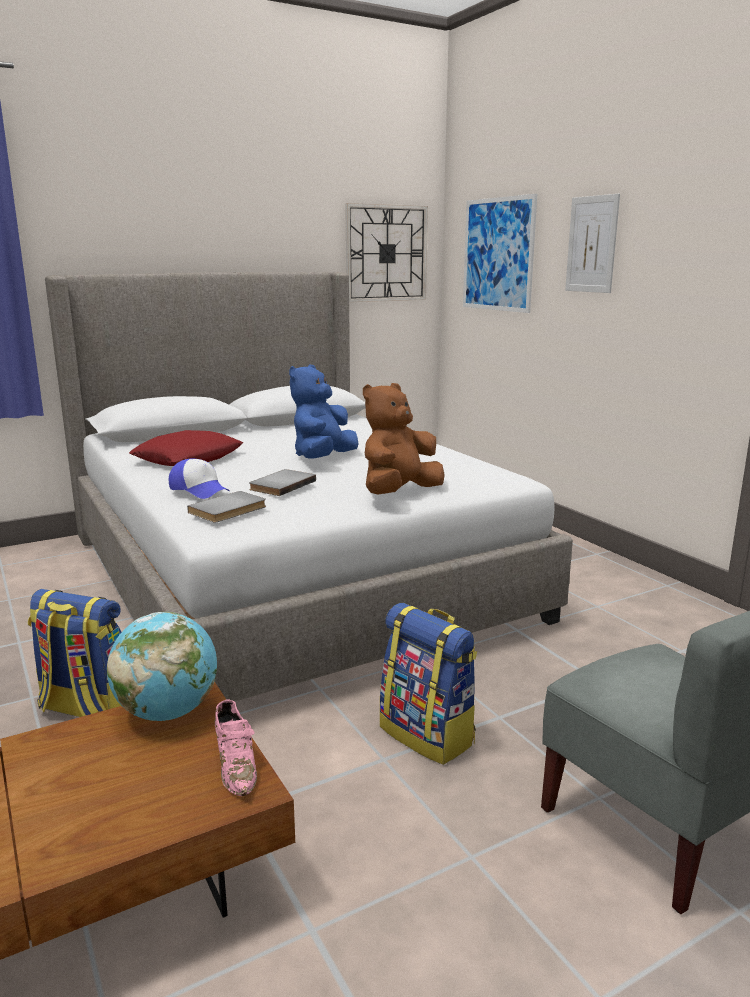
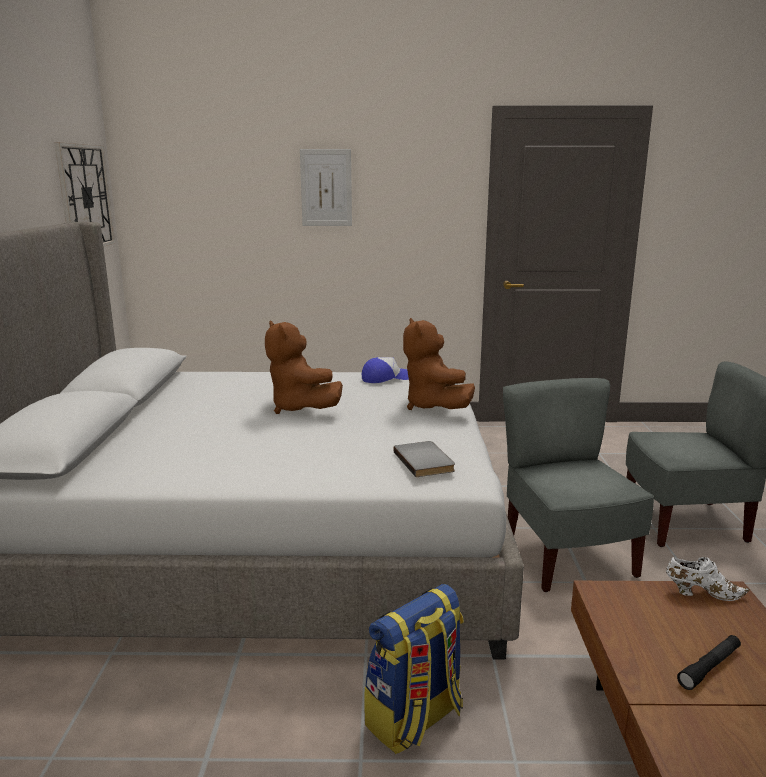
camera: 60 degrees left, 0 degrees up
globe [107,612,217,721] -> none
red pillow [129,430,243,466] -> none
cap [169,458,230,499] -> cap moved to [362,357,409,383]
pink shoe [215,699,257,796] -> white shoe [666,557,750,601]
grey book [249,469,316,496] -> none
blue plush toy [289,364,359,459] -> brown plush toy [265,320,343,414]
backpack [380,603,477,765] -> grey chair [503,378,654,592]
picture [463,194,537,313] -> none
none -> black flashlight [677,635,741,690]

